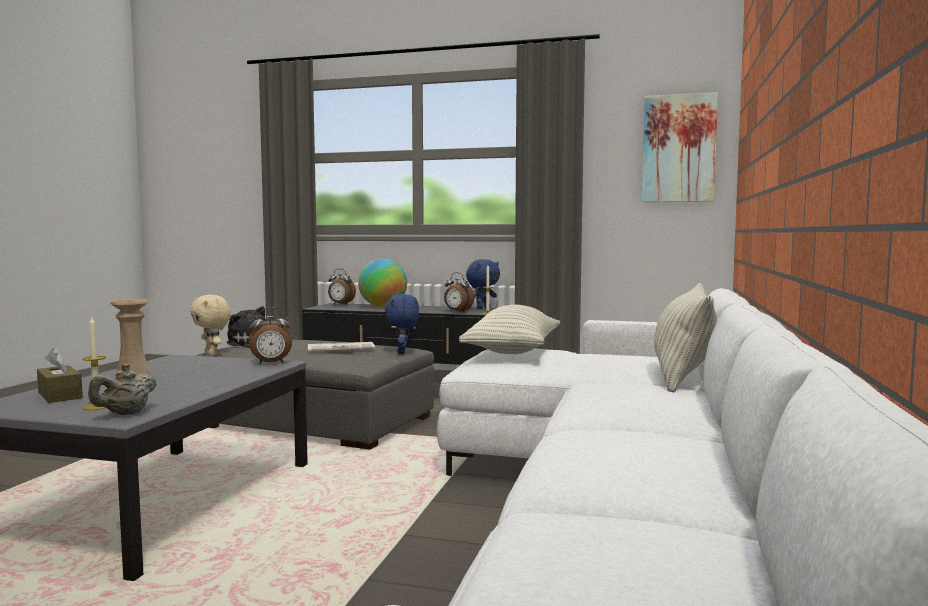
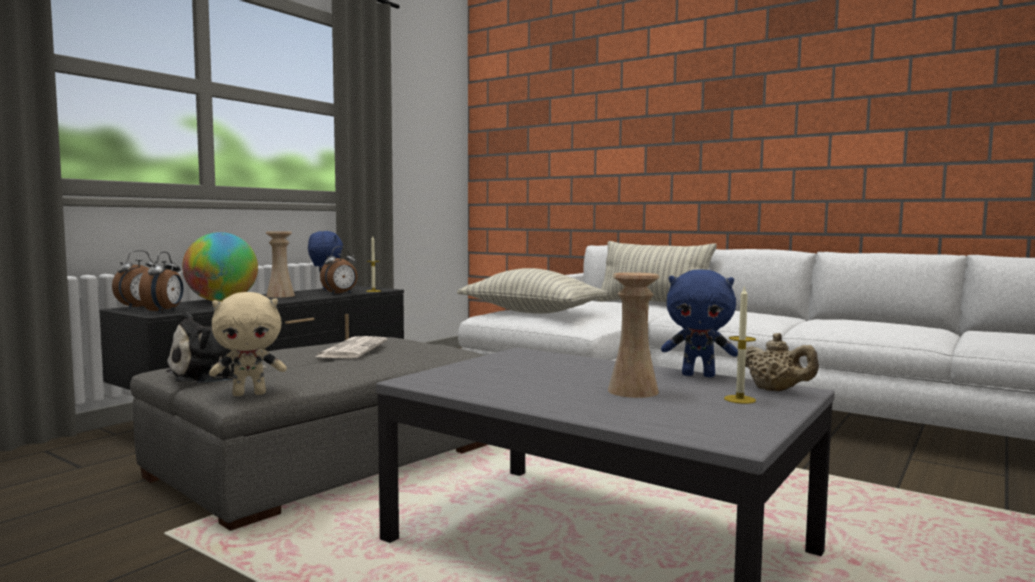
camera: 70 degrees left, 0 degrees up
brown tissue box [37,348,83,403] -> none
alarm clock [249,307,292,364] -> alarm clock moved to [139,252,183,313]
blue plush toy [385,294,419,354] -> blue plush toy moved to [661,269,738,377]
picture [642,92,718,202] -> none
none -> beige vase [266,231,295,298]

